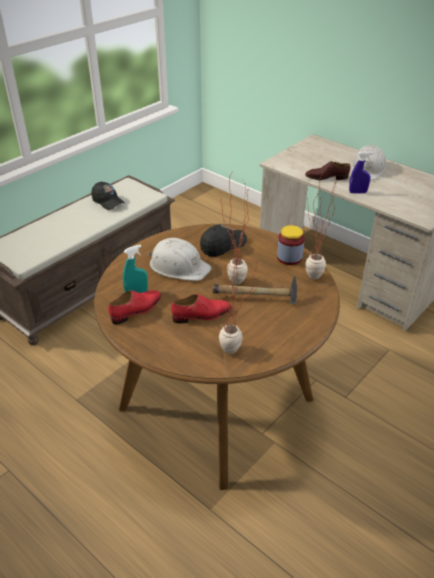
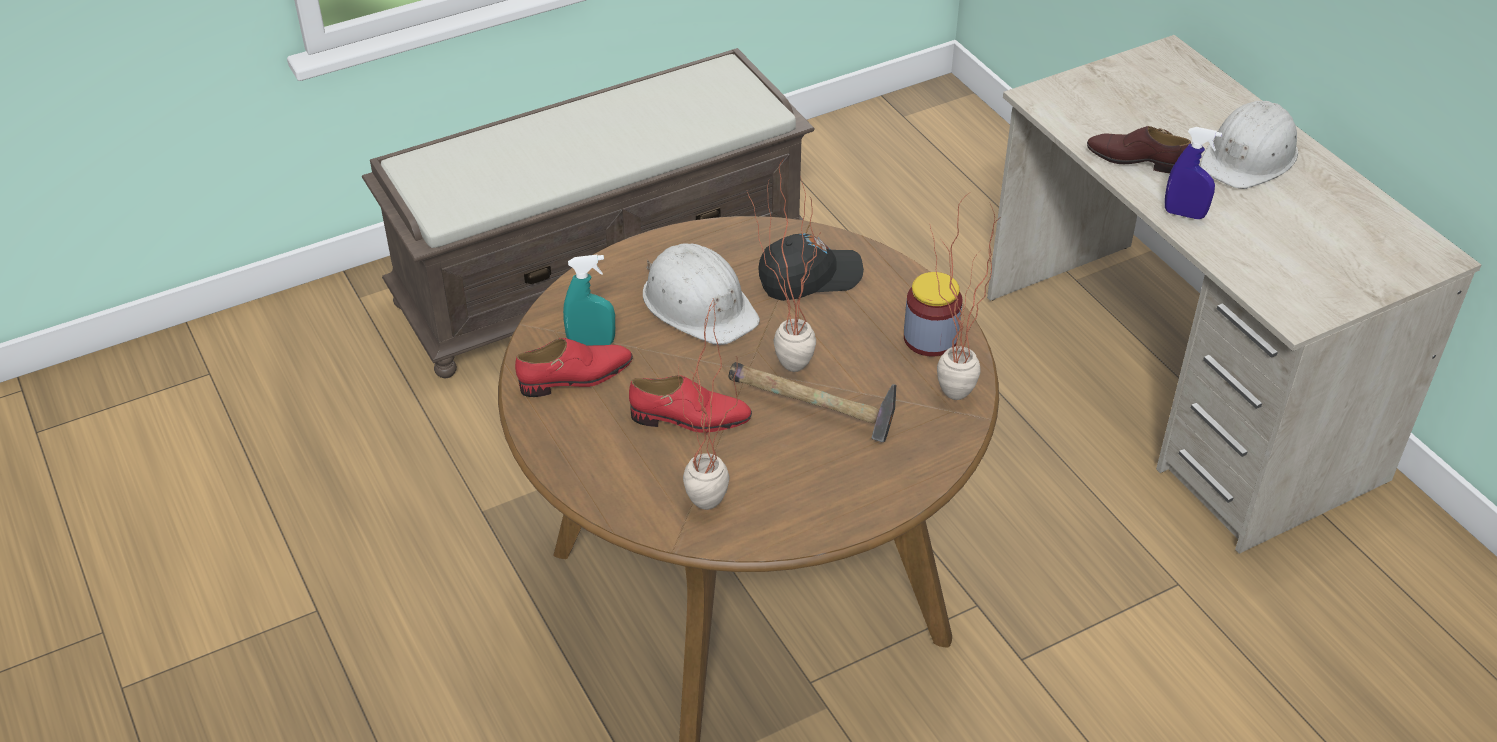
camera: 20 degrees right, 5 degrees up
black cap [92,182,125,210] -> none

